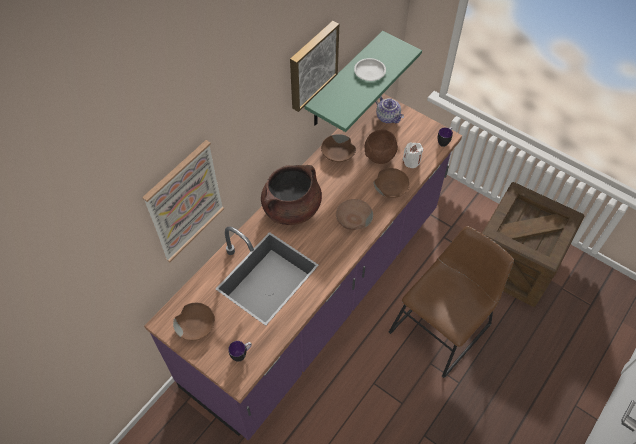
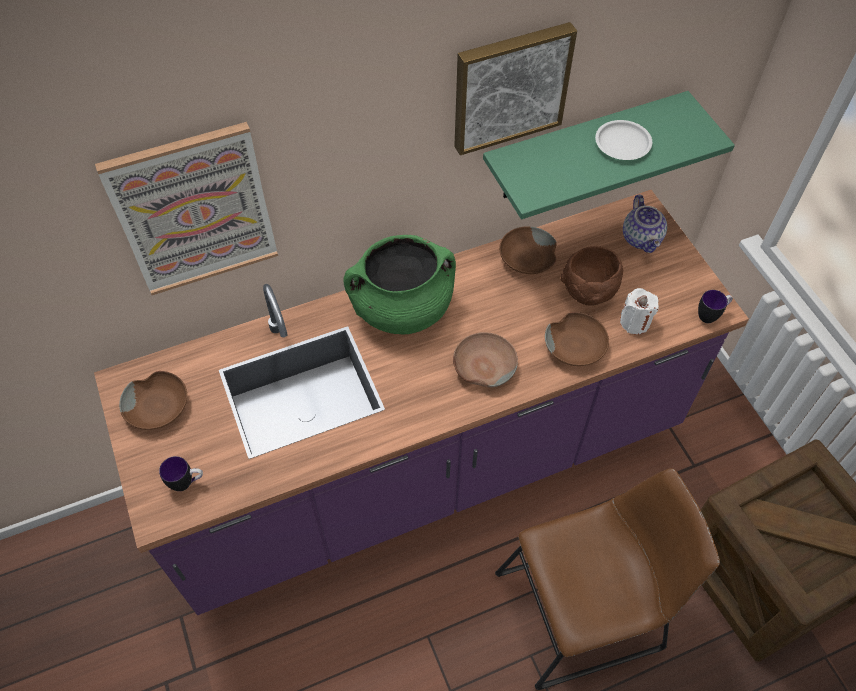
camera: 30 degrees right, 0 degrees up
brown cooking pot [261,165,322,225] -> green cooking pot [344,235,456,335]

